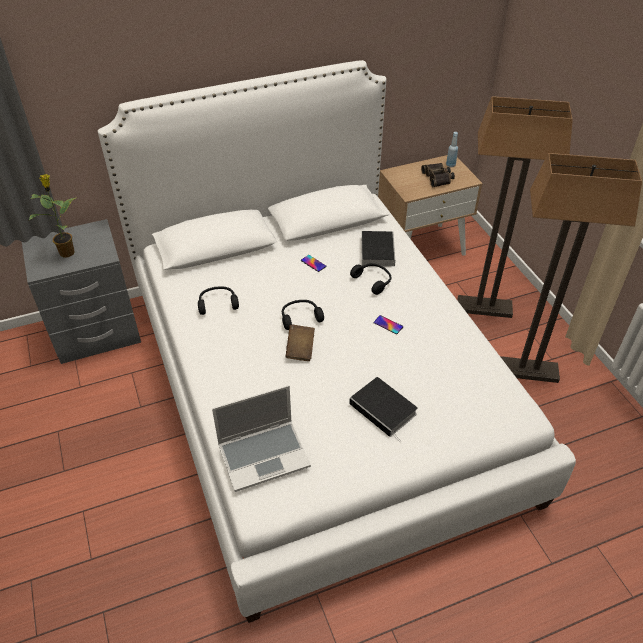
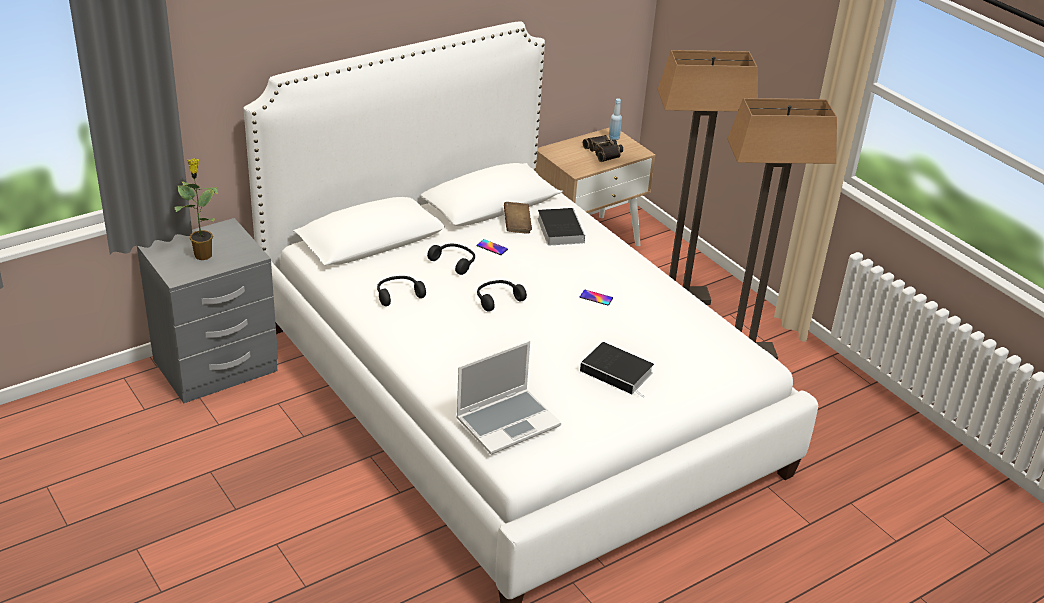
camera: 15 degrees left, 10 degrees down
brown book [285,325,315,361] -> brown book moved to [504,202,532,234]
black headphones [350,263,391,295] -> black headphones moved to [427,244,475,275]

